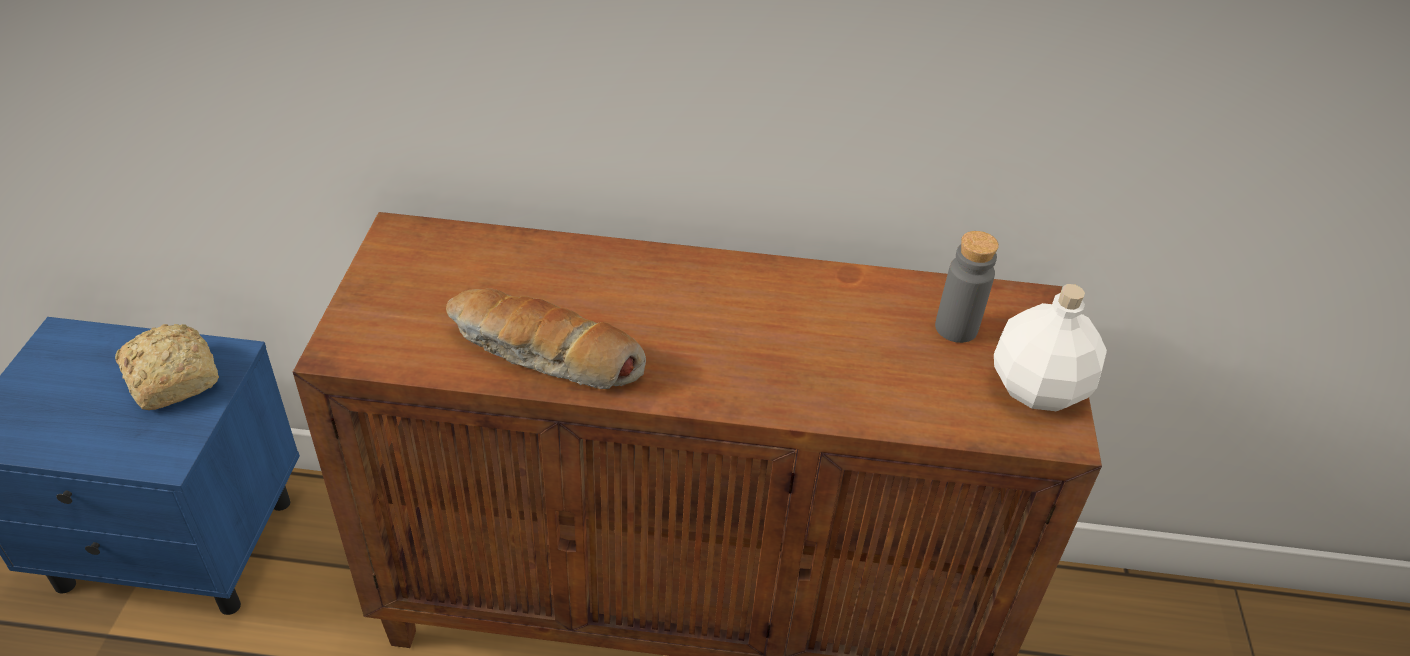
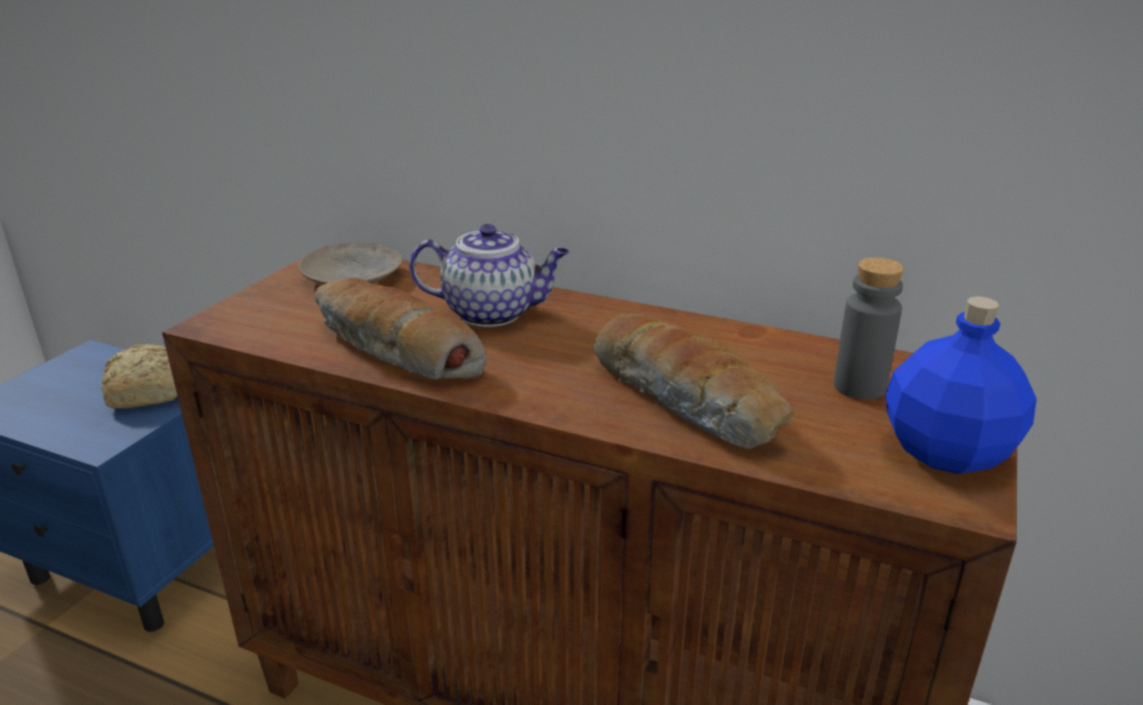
camera: 20 degrees right, 15 degrees down
white bottle [994,284,1107,411] -> blue bottle [885,296,1037,474]
none -> beige plate [299,242,402,285]
none -> teapot [409,224,569,327]
none -> bread [594,314,793,449]

